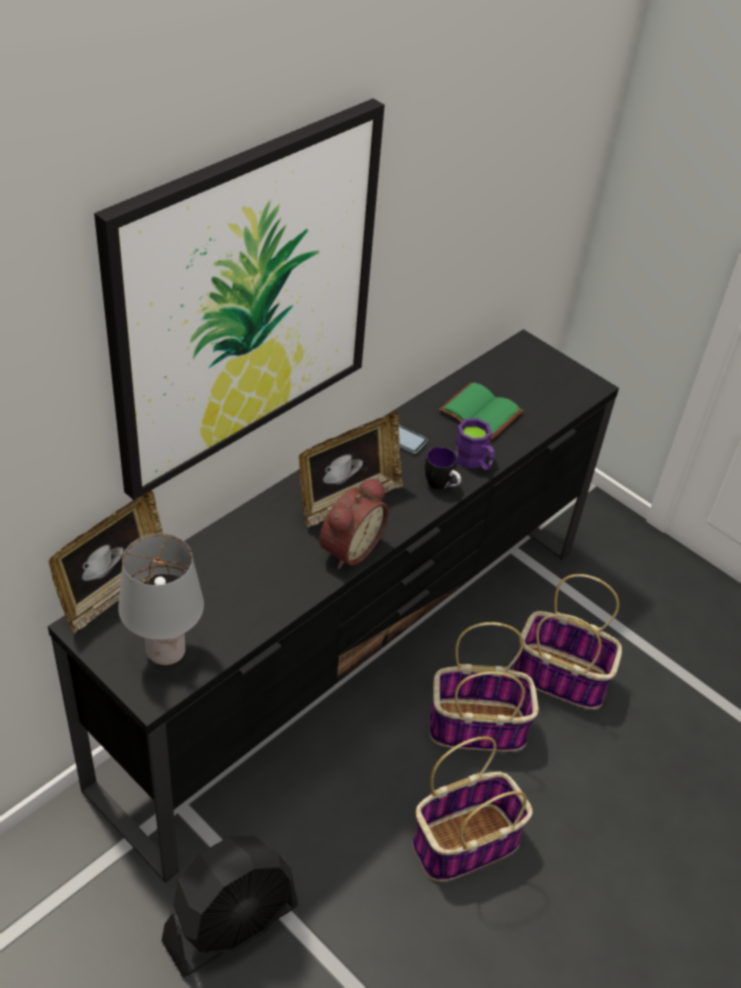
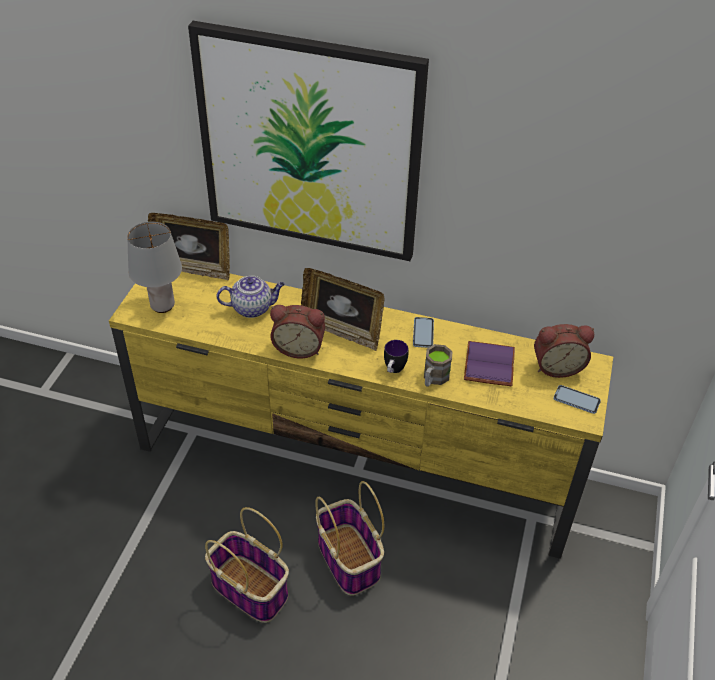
camera: 65 degrees right, 0 degrees up
black tv stand [48,329,619,883] -> yellow tv stand [109,272,613,559]
black fan [162,836,298,977] -> none
green book [439,382,523,440] -> purple book [464,341,515,386]
purple mug [454,418,495,470] -> brown mug [424,344,453,387]
basket [514,574,622,709] -> none
none -> teapot [216,276,285,318]
none -> alarm clock [534,324,594,378]
none -> phone [553,385,601,414]

